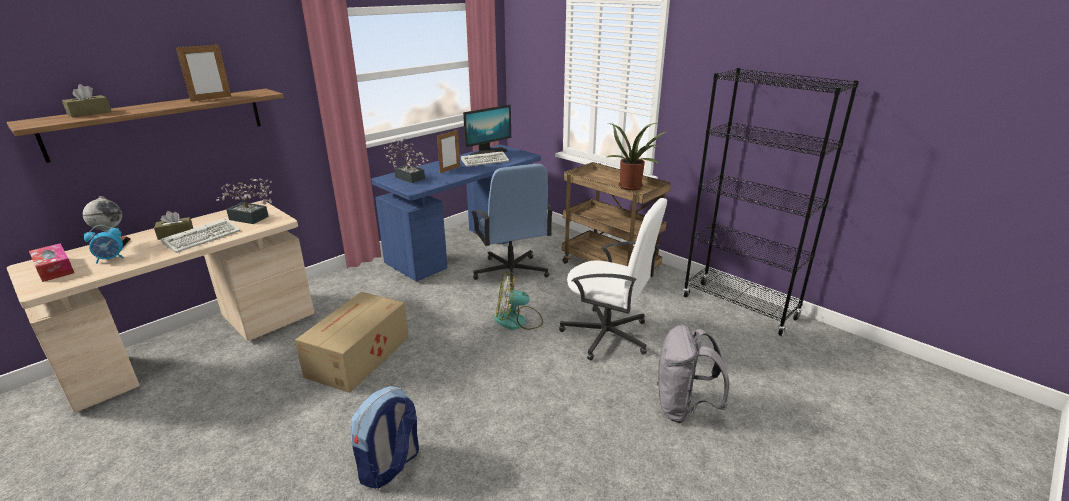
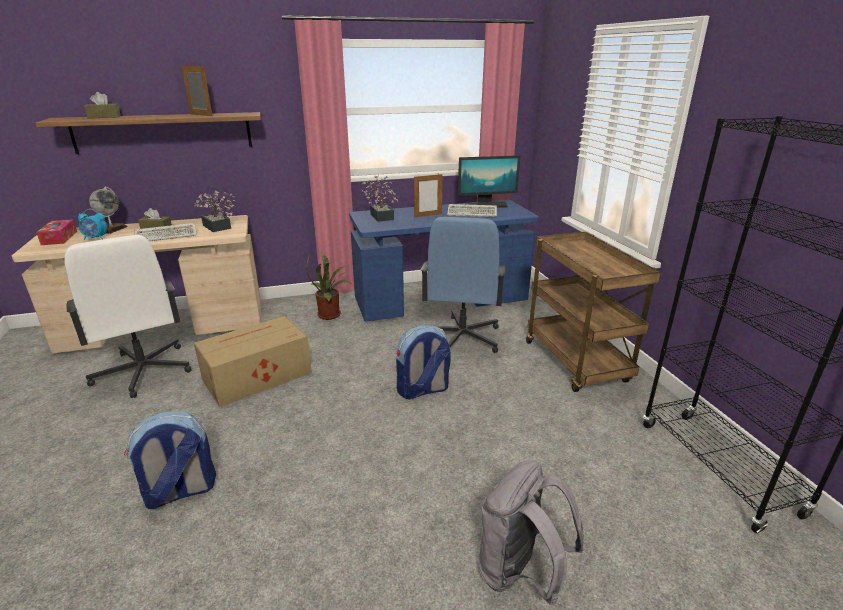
camera: 30 degrees right, 0 degrees up
picture frame [176,43,231,102] -> picture frame turned 135 degrees counterclockwise [181,65,212,116]
fan [494,271,543,330] -> backpack [396,325,451,399]
white office chair [559,198,667,360] -> white office chair moved to [65,235,192,398]
potted plant [607,123,668,191] -> potted plant moved to [306,252,353,320]

